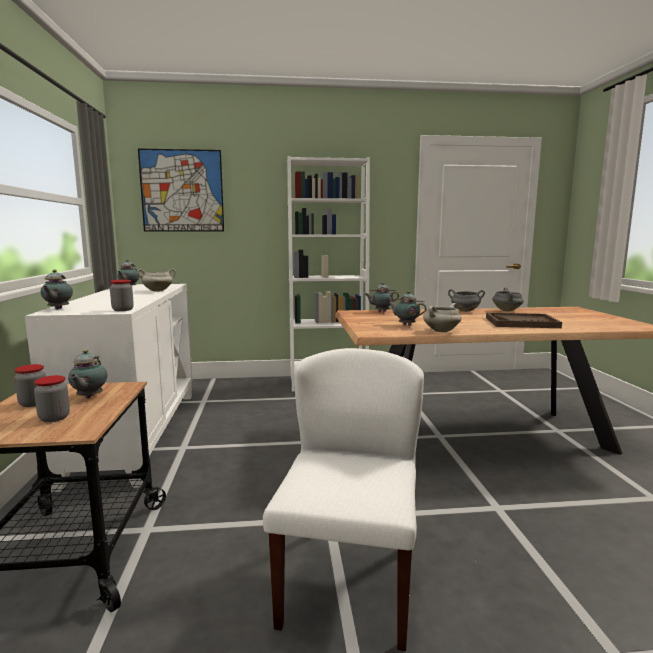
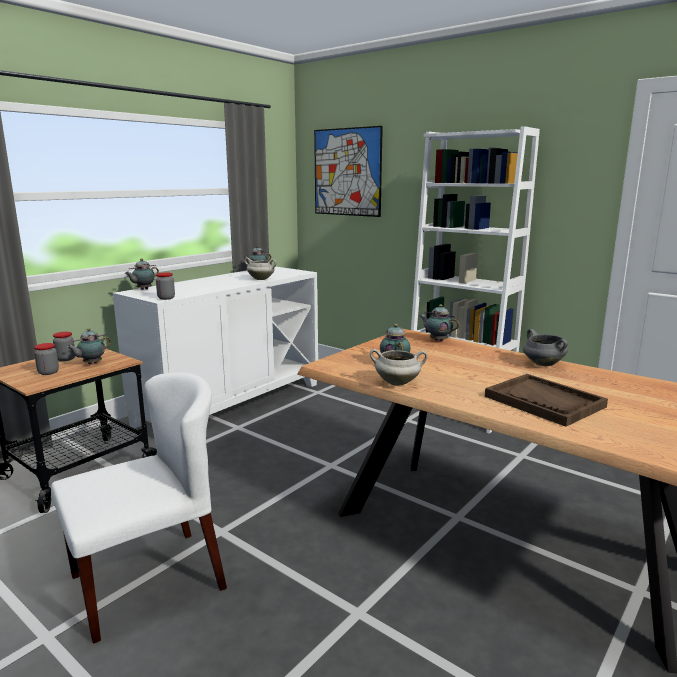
camera: 45 degrees right, 5 degrees up
grey cooking pot [492,288,524,311] -> none

